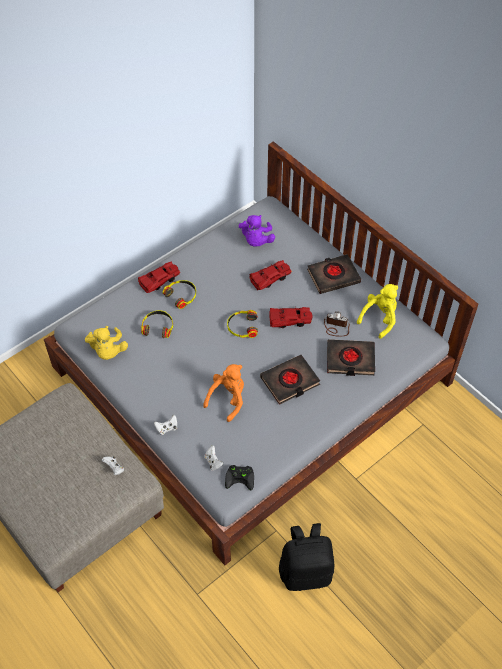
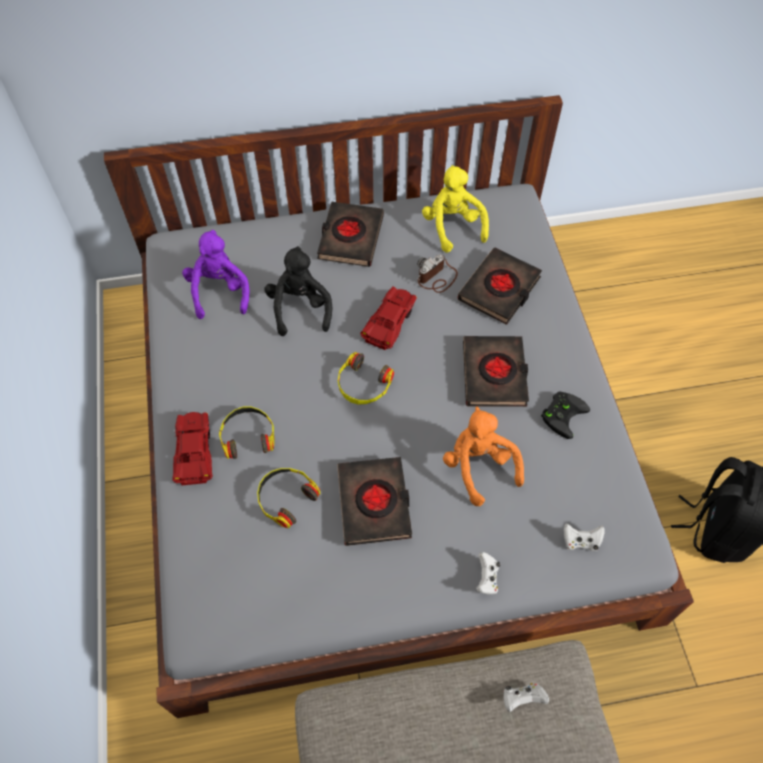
camera: 60 degrees left, 5 degrees up
yellow plush toy [85,326,128,360] -> none
black game controller [225,465,254,491] -> black game controller moved to [541,392,590,439]
purple plush toy [239,215,275,247] -> purple plush toy turned 135 degrees counterclockwise [182,230,250,319]
red toy car [249,260,292,290] -> black plush toy [264,246,332,336]
none -> black book [337,457,412,546]

